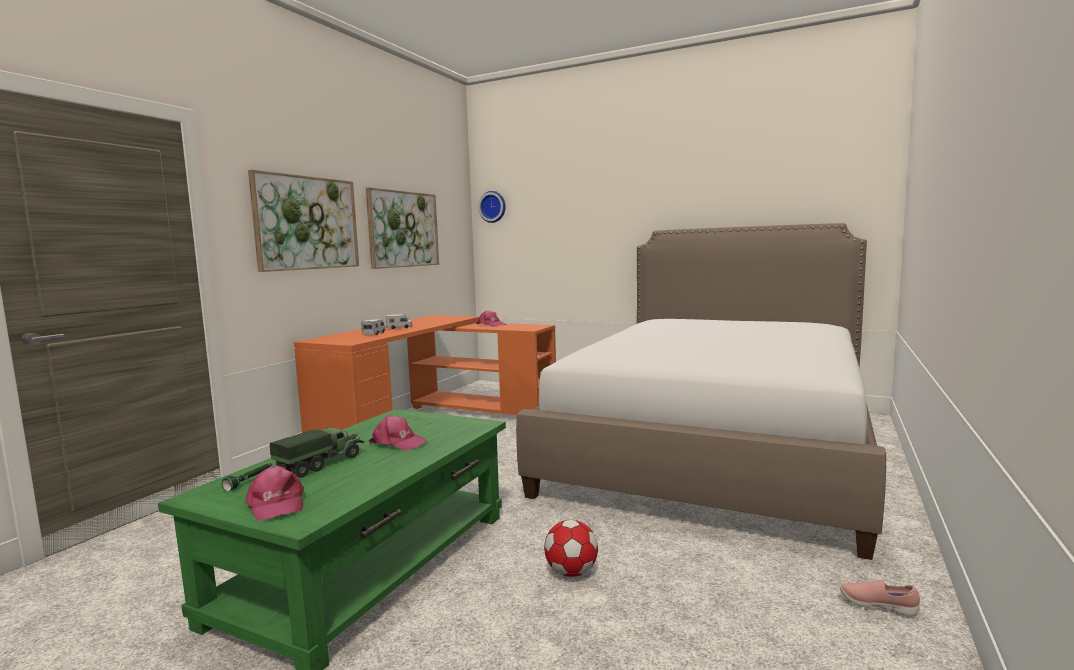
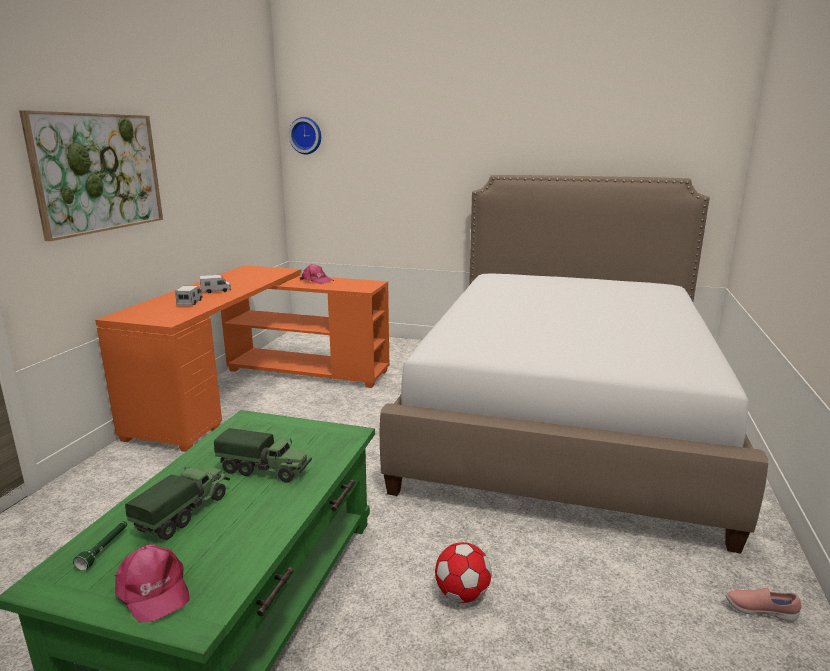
camera: 10 degrees left, 10 degrees up
picture [366,187,439,269] -> none
pink cap [369,415,428,450] -> toy truck [214,428,312,483]

